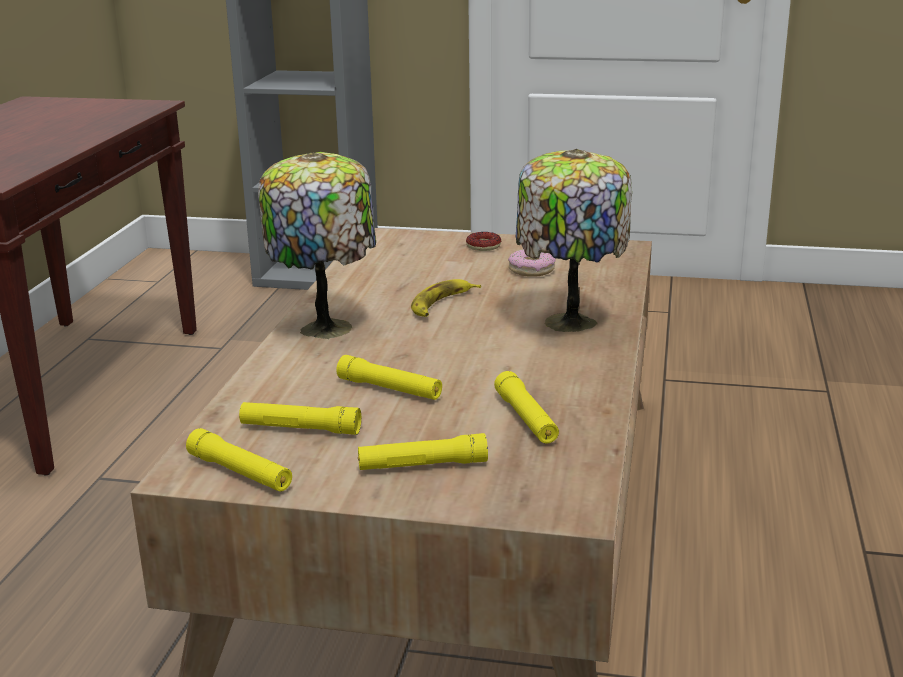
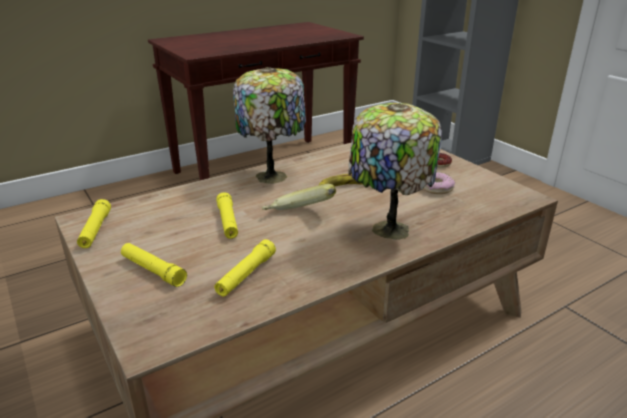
camera: 45 degrees right, 5 degrees up
yellow flashlight [239,402,361,435] -> none
none -> banana [262,184,336,210]

